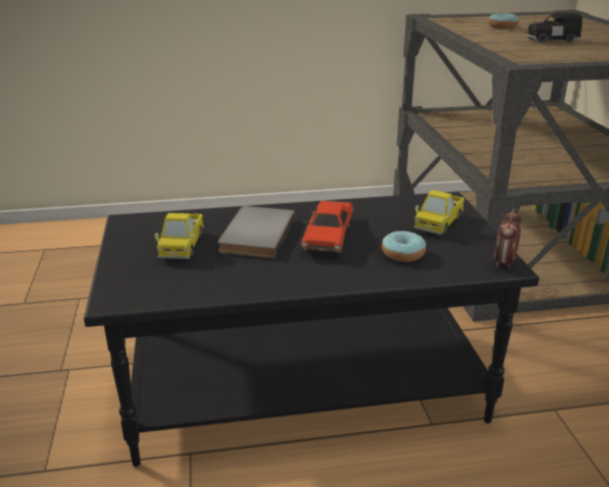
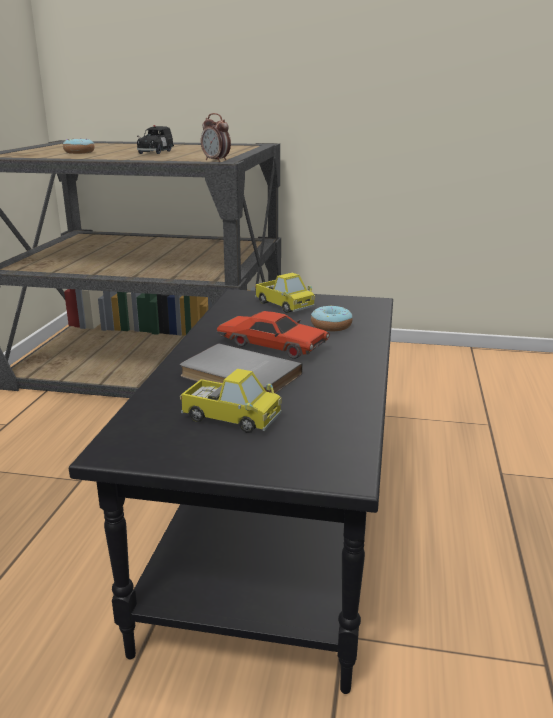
camera: 70 degrees left, 5 degrees down
alarm clock [494,209,521,269] -> alarm clock moved to [201,113,231,162]

